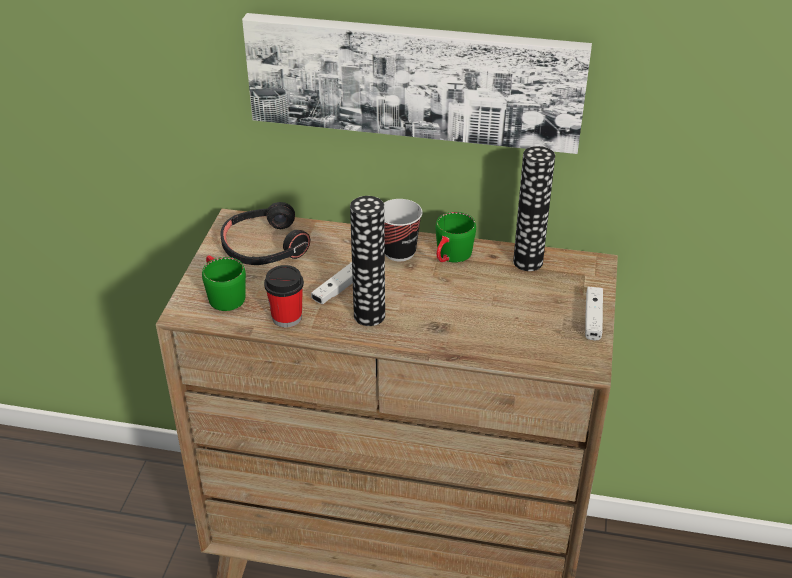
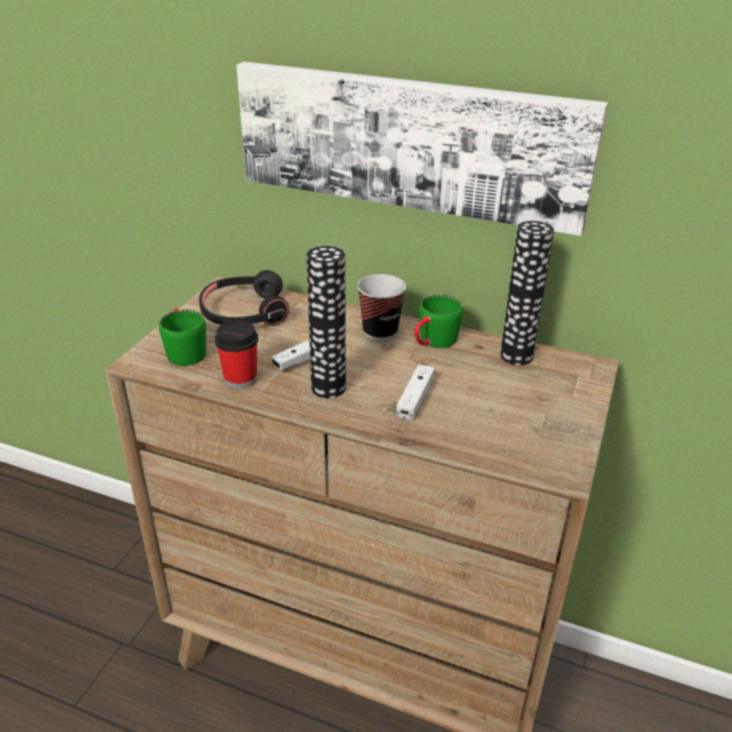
camera: 10 degrees right, 5 degrees down
white game controller [585,287,603,340] -> white game controller moved to [396,365,435,420]

